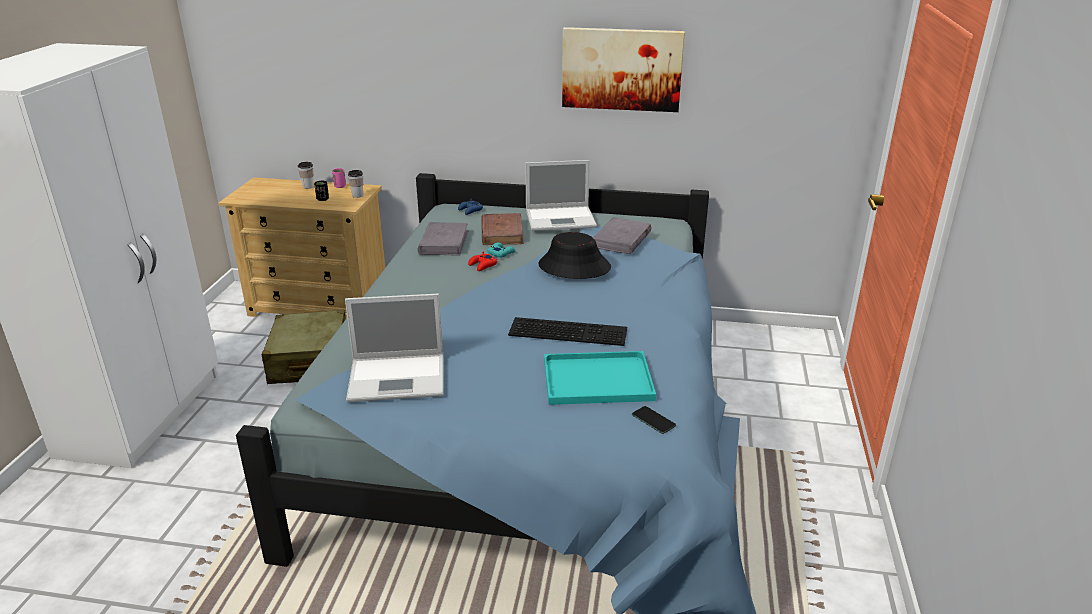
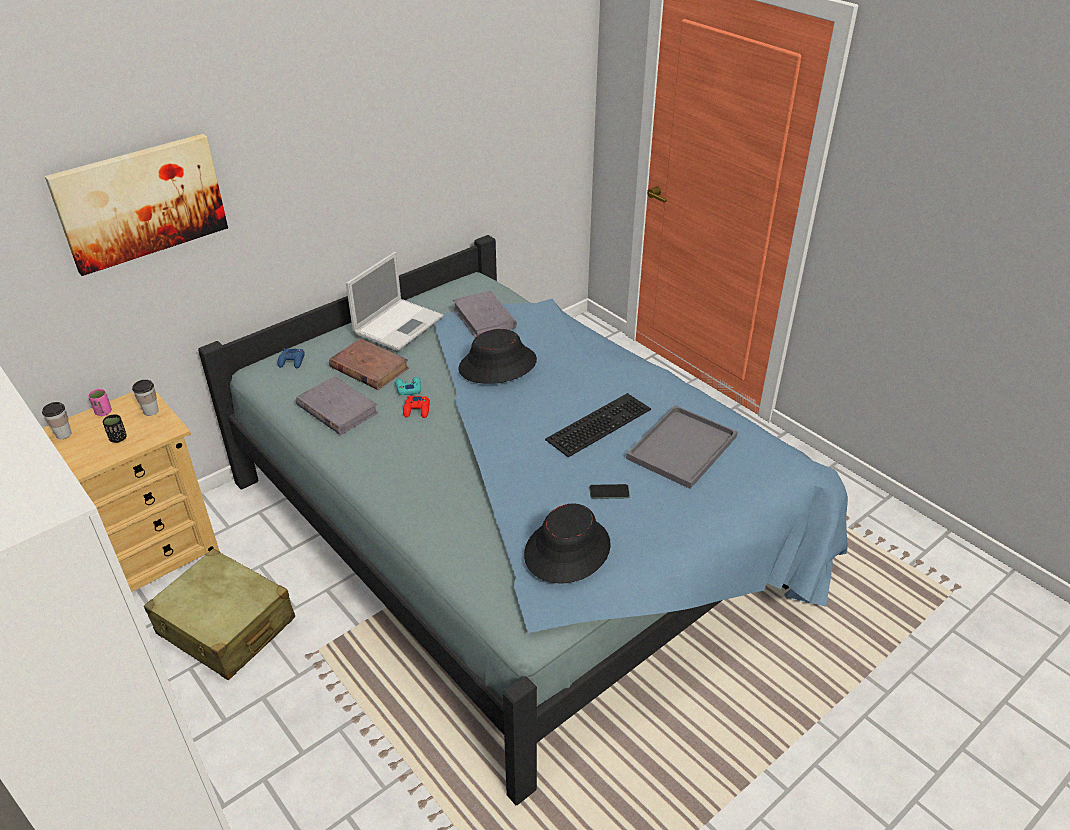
camera: 50 degrees left, 10 degrees up
laptop [345,294,444,402] -> black hat [524,503,611,583]
turquoise tray [544,351,656,405] -> grey tray [626,405,737,489]
picture [562,27,685,112] -> picture moved to [45,134,228,276]
phone [632,406,676,434] -> phone moved to [589,484,630,499]

